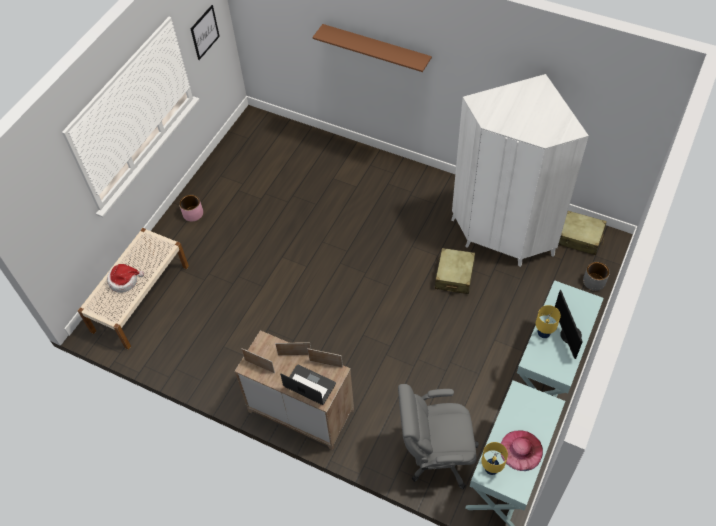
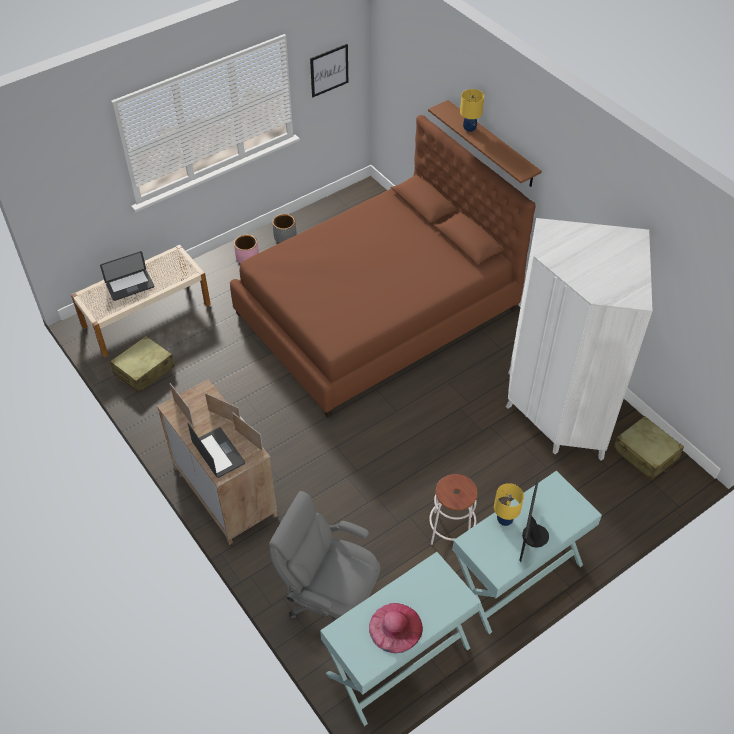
camera: 25 degrees right, 5 degrees down
hat [107,264,144,293] -> laptop [100,251,155,301]
beige suitcase [435,248,475,294] -> beige suitcase moved to [110,336,175,393]
yellow table lamp [481,442,508,475] -> yellow table lamp moved to [460,89,484,132]
grey planter [583,262,610,291] -> grey planter moved to [273,214,297,243]
none -> brown bed [230,115,535,418]
none -> white stool [429,474,478,545]

